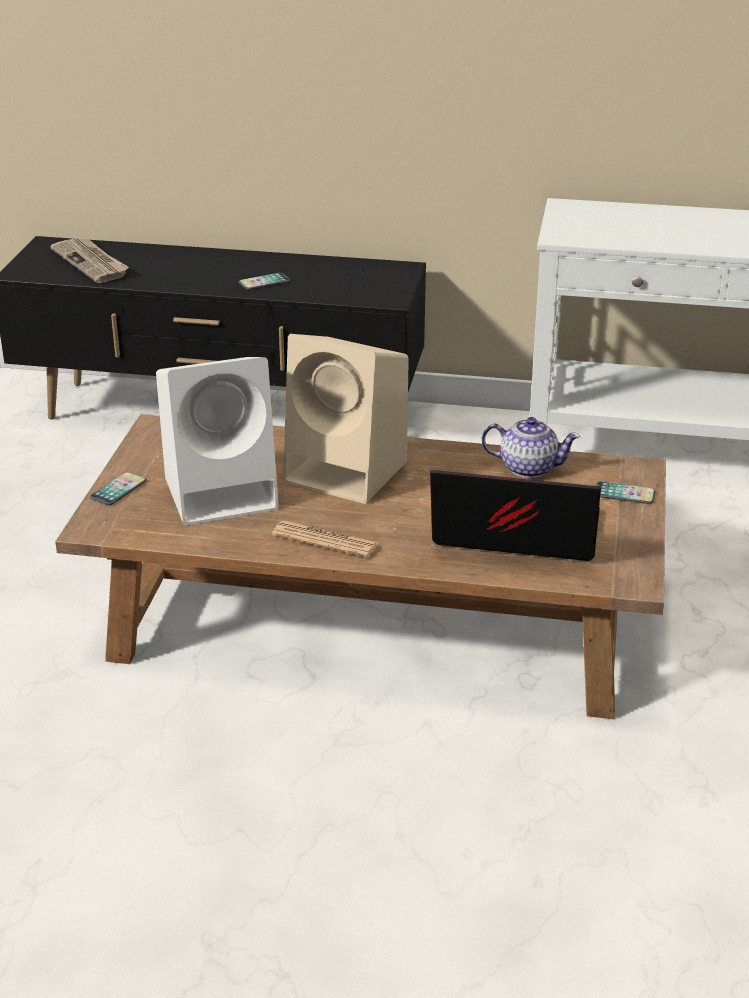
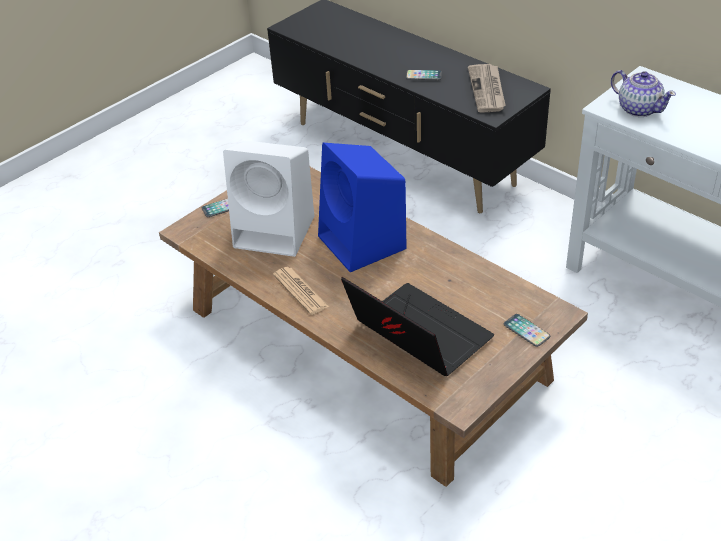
camera: 35 degrees right, 10 degrees up
newspaper [50,238,129,283] -> newspaper moved to [468,64,506,113]
beige speaker [283,334,409,504] -> blue speaker [318,143,407,272]
teapot [482,417,580,478] -> teapot moved to [611,70,676,117]

